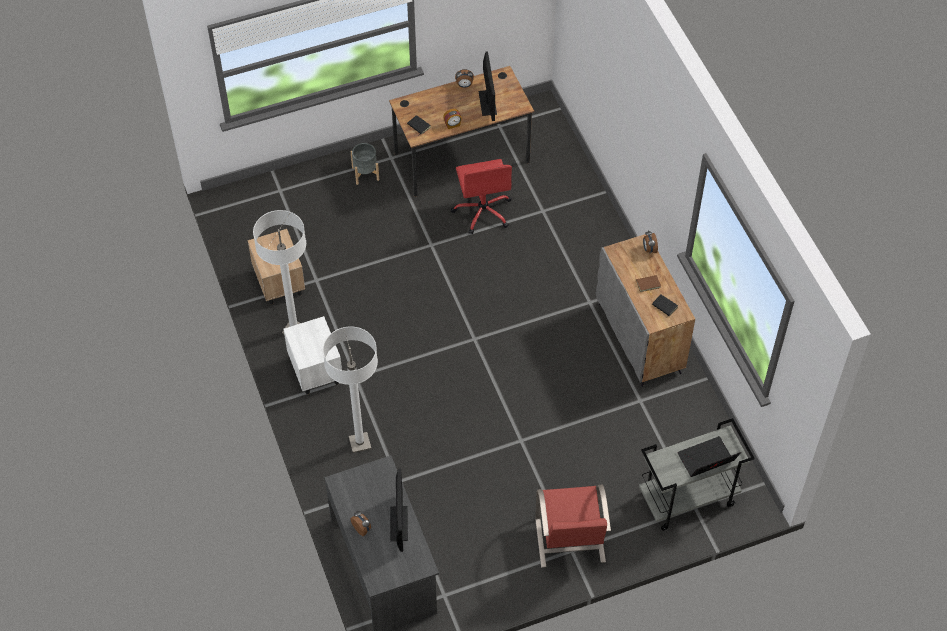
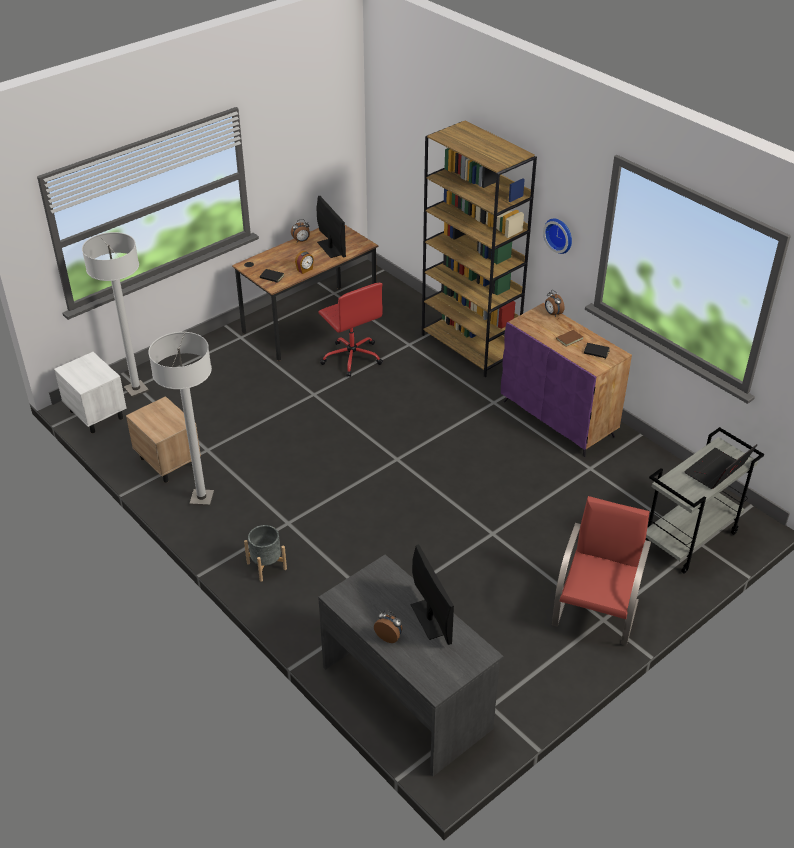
camera: 20 degrees left, 15 degrees down
white nightstand [284,316,342,394] -> white nightstand moved to [54,352,127,433]
white floor lamp [323,327,378,453] -> white floor lamp moved to [82,232,149,398]
grey planter [351,143,379,185] -> grey planter moved to [244,525,287,581]
red chair [535,485,611,568] -> red chair turned 135 degrees counterclockwise [552,496,651,646]
grey cabinet [596,234,695,387] -> purple cabinet [501,303,632,457]
none -> brown bookcase [422,121,537,377]
none -> wall clock [543,219,572,254]

